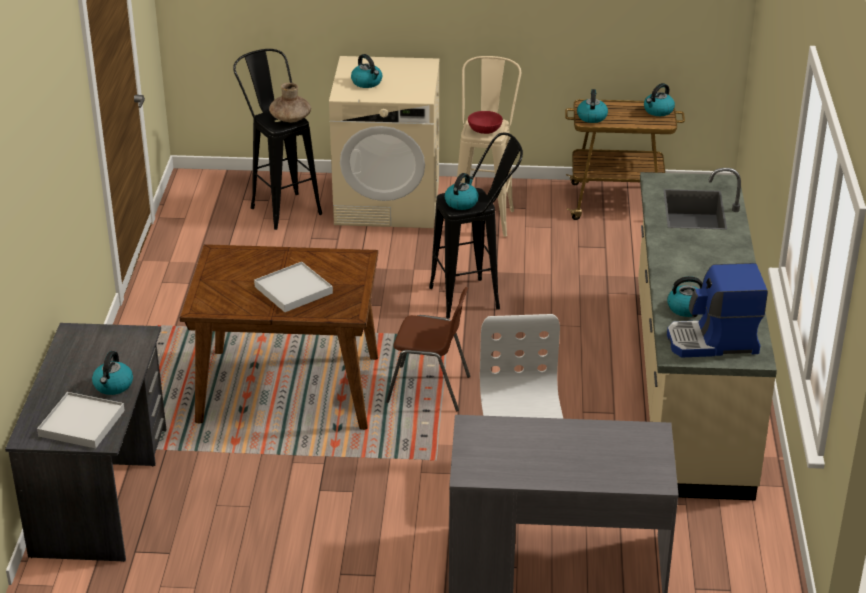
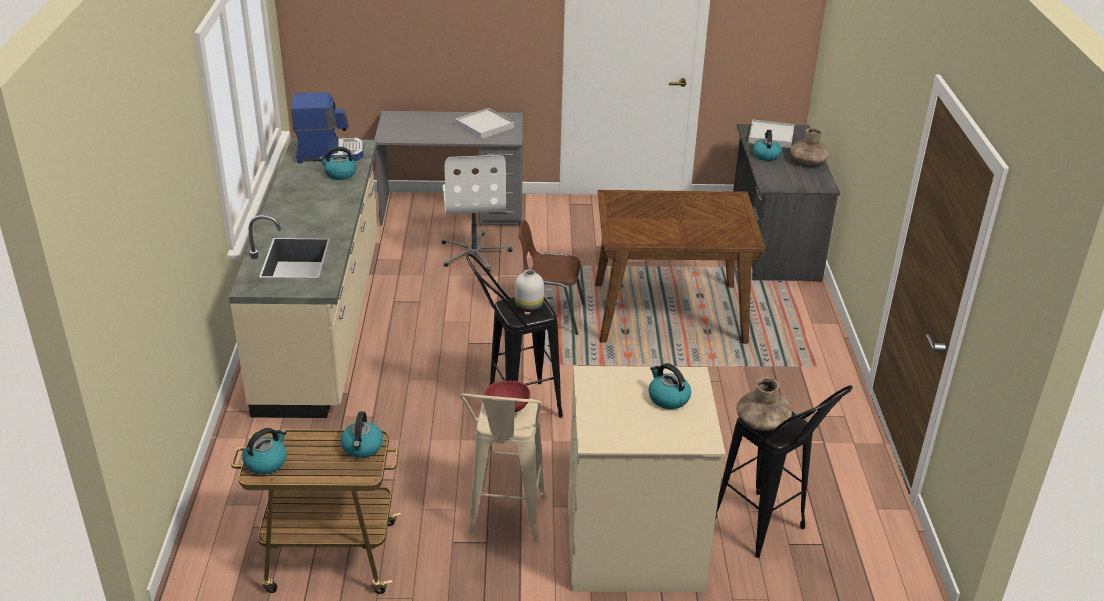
camera: 175 degrees right, 0 degrees up
white tray [254,262,333,312] -> white tray moved to [455,108,514,139]
kettle [444,173,479,210] -> white vase [515,269,544,312]
none -> brown vase [790,128,830,165]

